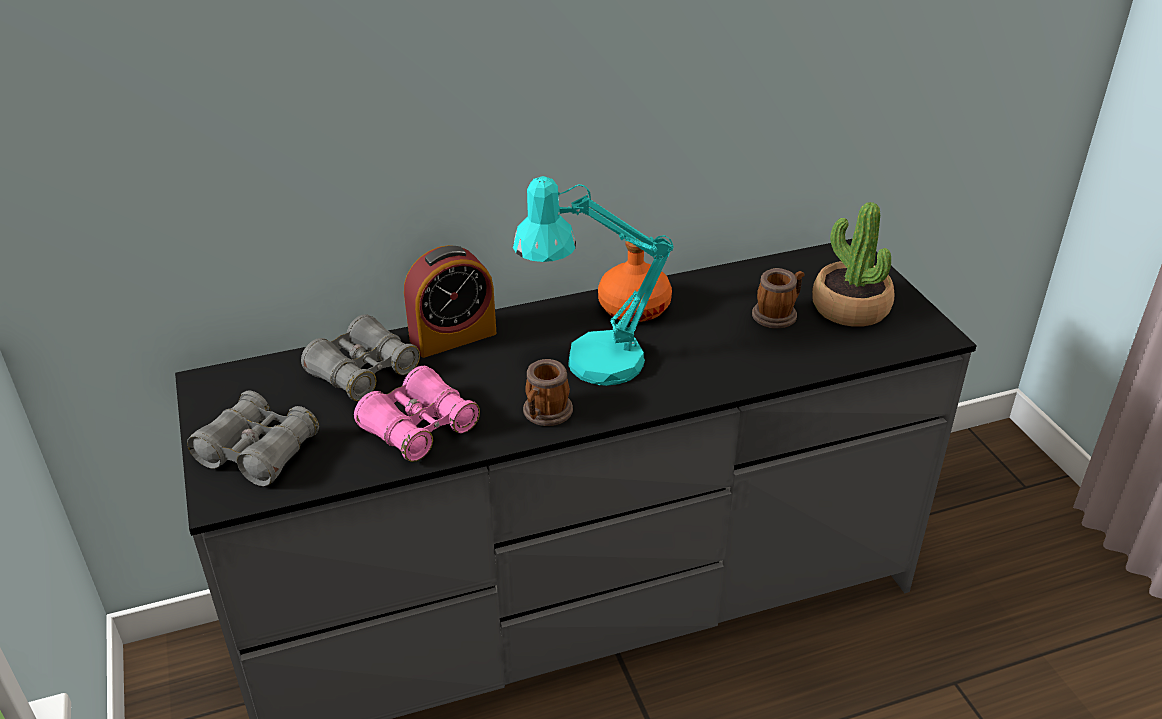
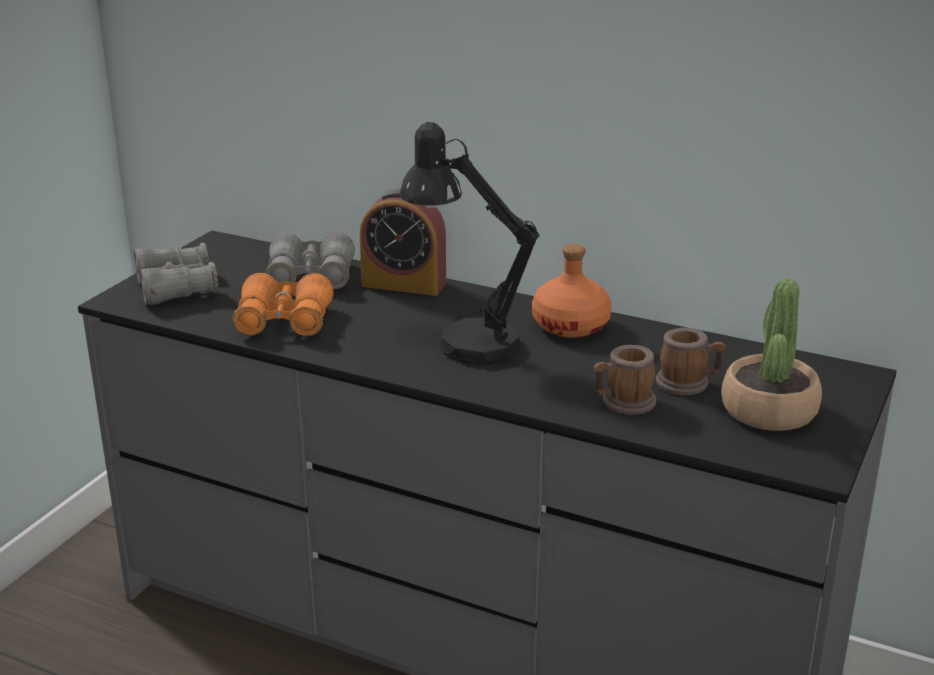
camera: 45 degrees right, 10 degrees down
pink binoculars [354,366,480,462] -> orange binoculars [233,273,334,336]
turquoise table lamp [513,176,673,386] -> black table lamp [400,122,540,365]
mug [523,359,573,426] -> mug moved to [594,345,656,415]

